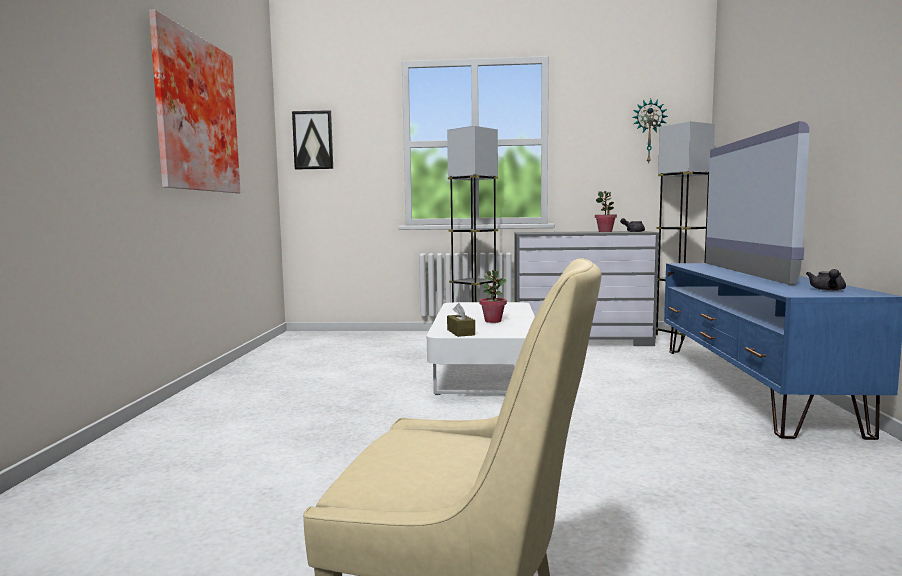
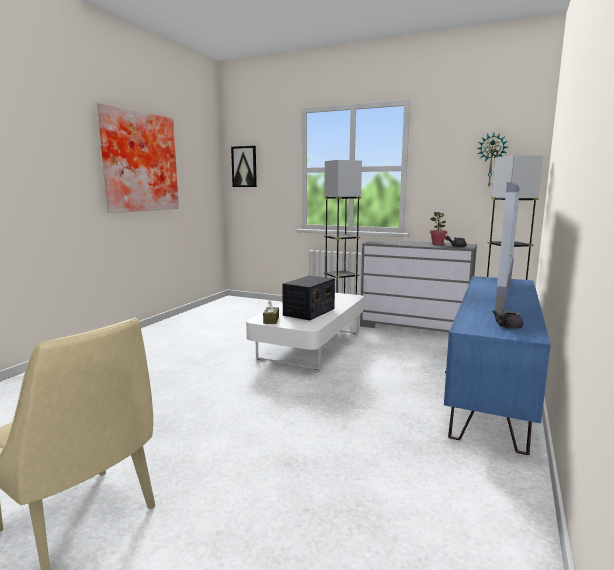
camera: 20 degrees right, 5 degrees up
potted plant [480,270,507,323] -> radio [282,275,335,320]

